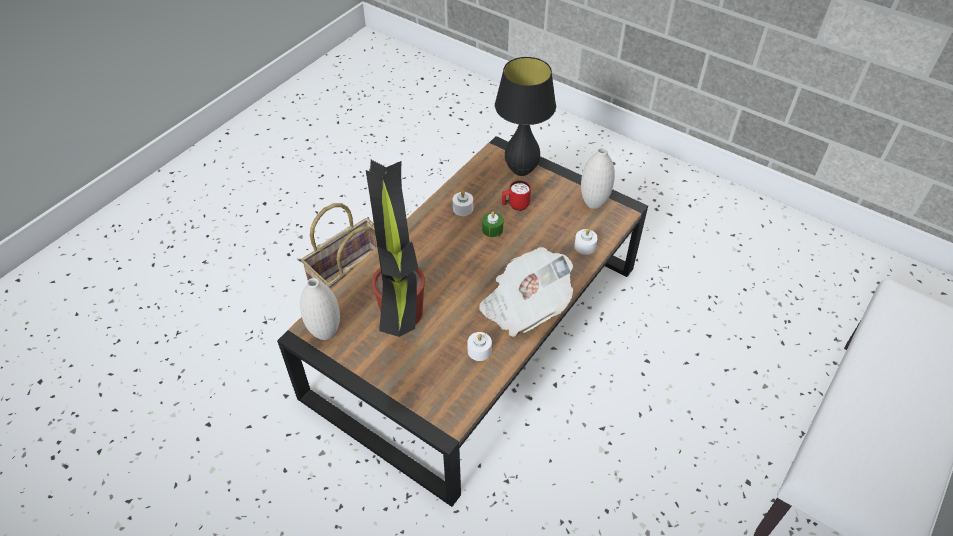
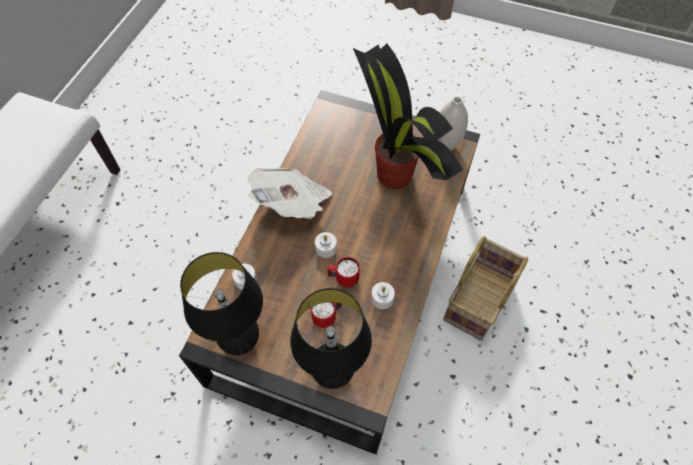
camera: 165 degrees right, 10 degrees up
white candle [468,332,492,361] -> white candle moved to [315,232,337,258]
green candle [482,211,503,237] -> red mug [327,257,360,288]
white vase [581,148,615,209] -> black table lamp [180,252,263,355]

